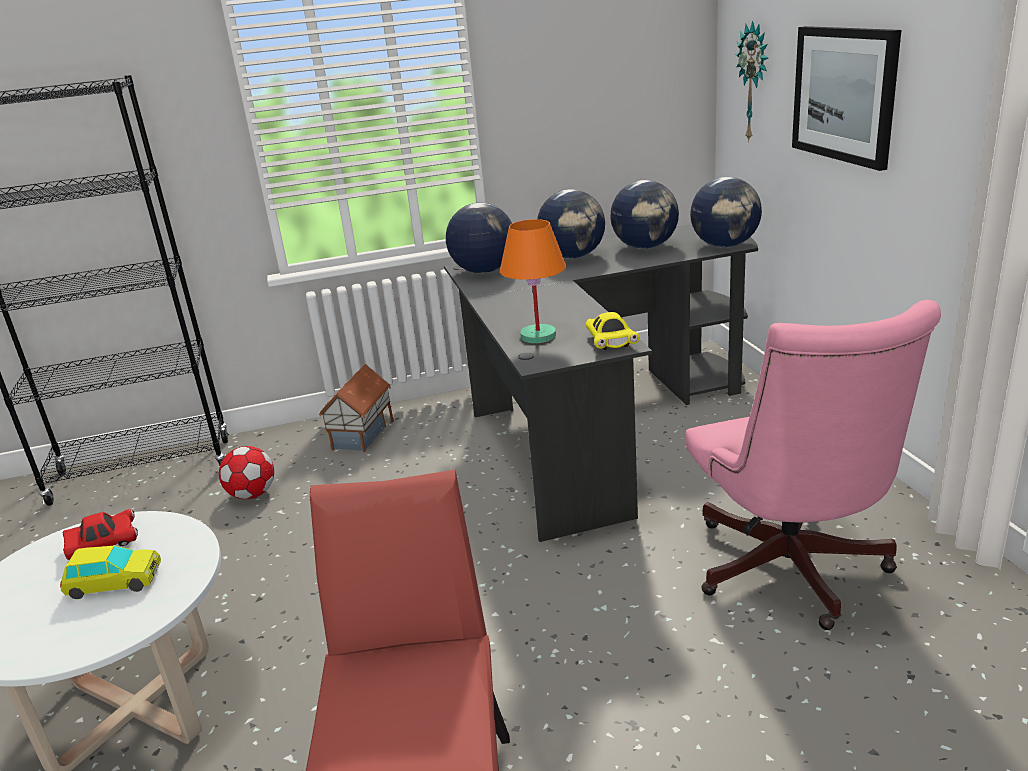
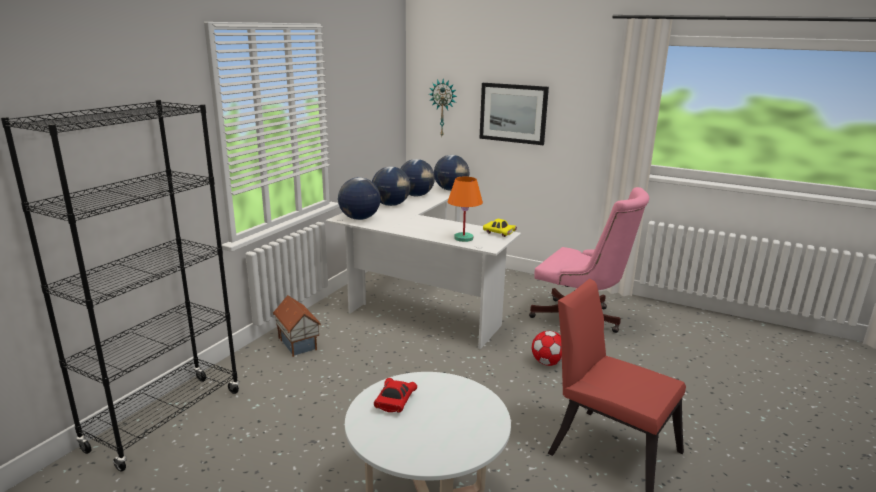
camera: 50 degrees left, 5 degrees down
toy car [60,546,161,599] -> none
football [219,446,274,499] -> football moved to [532,331,562,366]
black desk [444,224,758,542] -> white desk [325,182,521,349]

